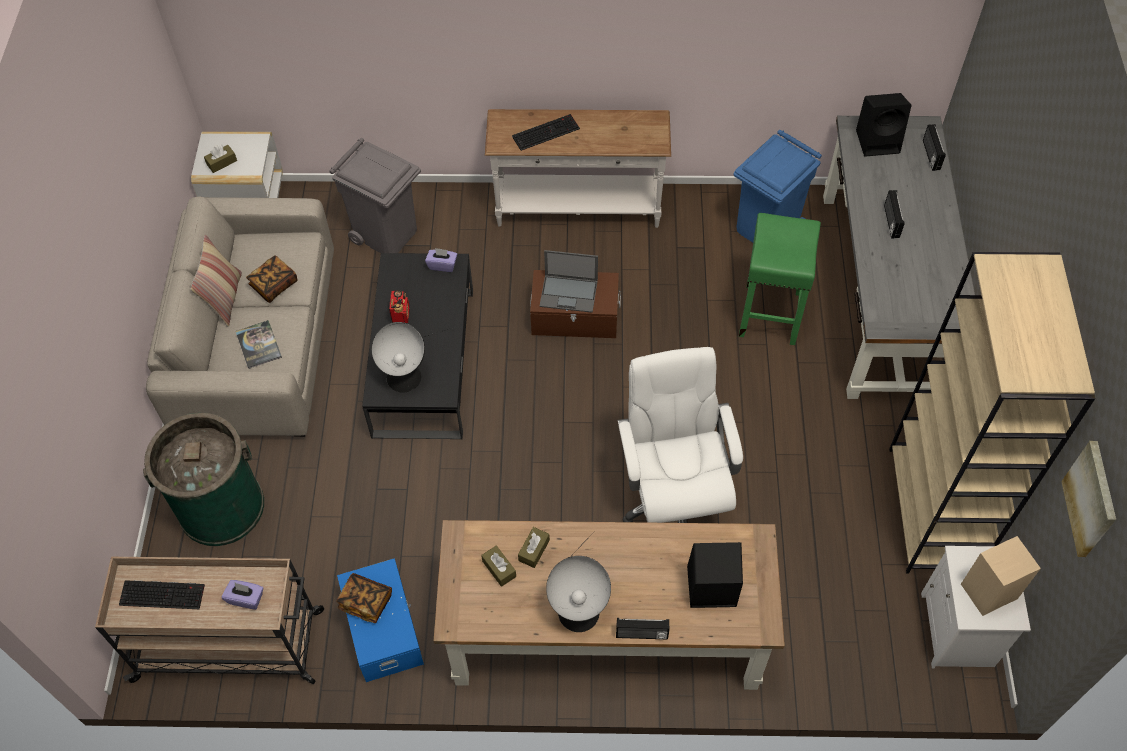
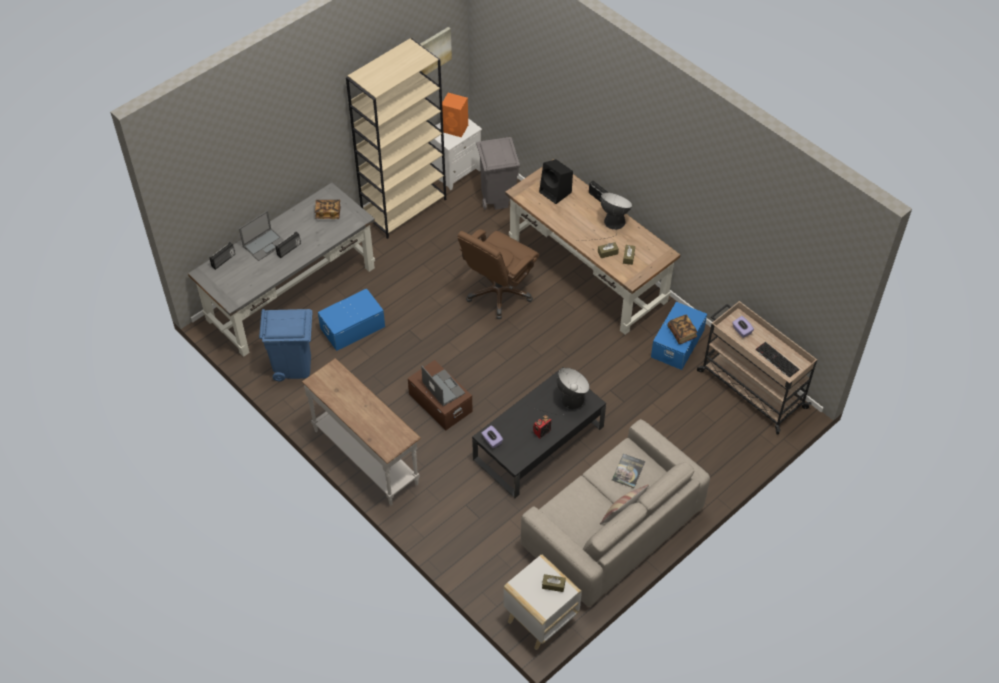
camera: 135 degrees left, 5 degrees down
green trash can [143,413,264,546] -> none
book [246,255,298,303] -> book moved to [315,200,340,219]
grey trash can [330,138,421,253] -> grey trash can moved to [476,137,520,210]
keyboard [512,114,580,151] -> none
white office chair [617,347,743,523] -> brown office chair [458,229,539,319]
green stool [739,213,821,345] -> blue storage box [318,288,385,351]
black speaker [856,93,912,157] -> none
beige speaker [961,536,1041,616] -> orange speaker [442,93,468,137]
none -> laptop [239,211,284,261]

